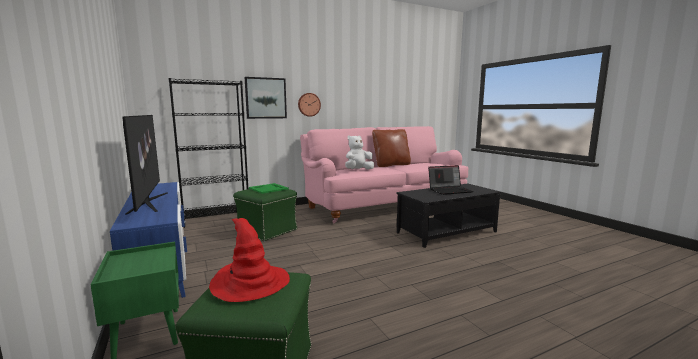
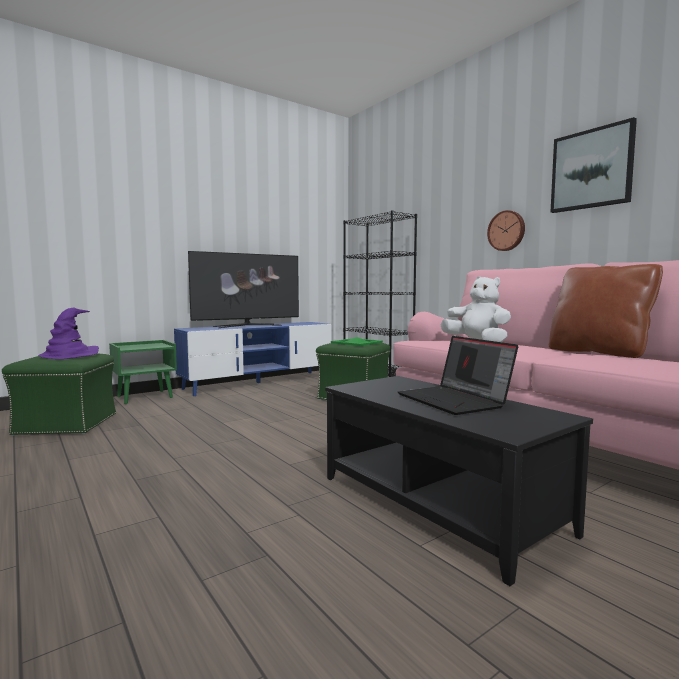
camera: 80 degrees right, 5 degrees down
red hat [209,218,290,302] -> purple hat [38,308,99,359]
picture [245,77,287,119] -> picture moved to [550,117,637,213]

